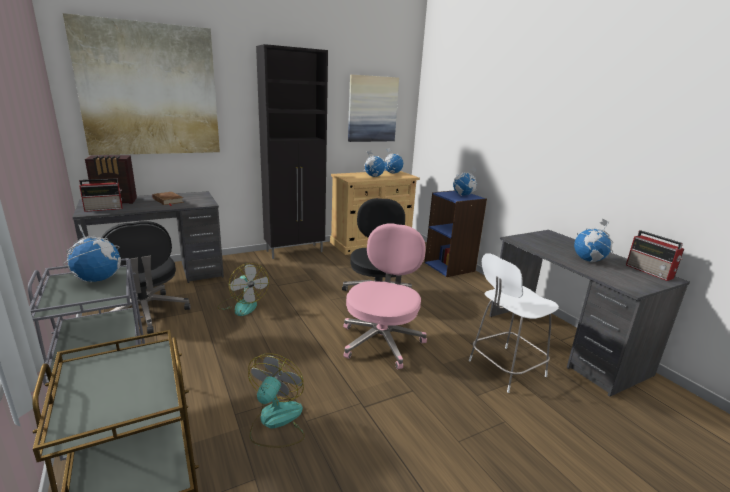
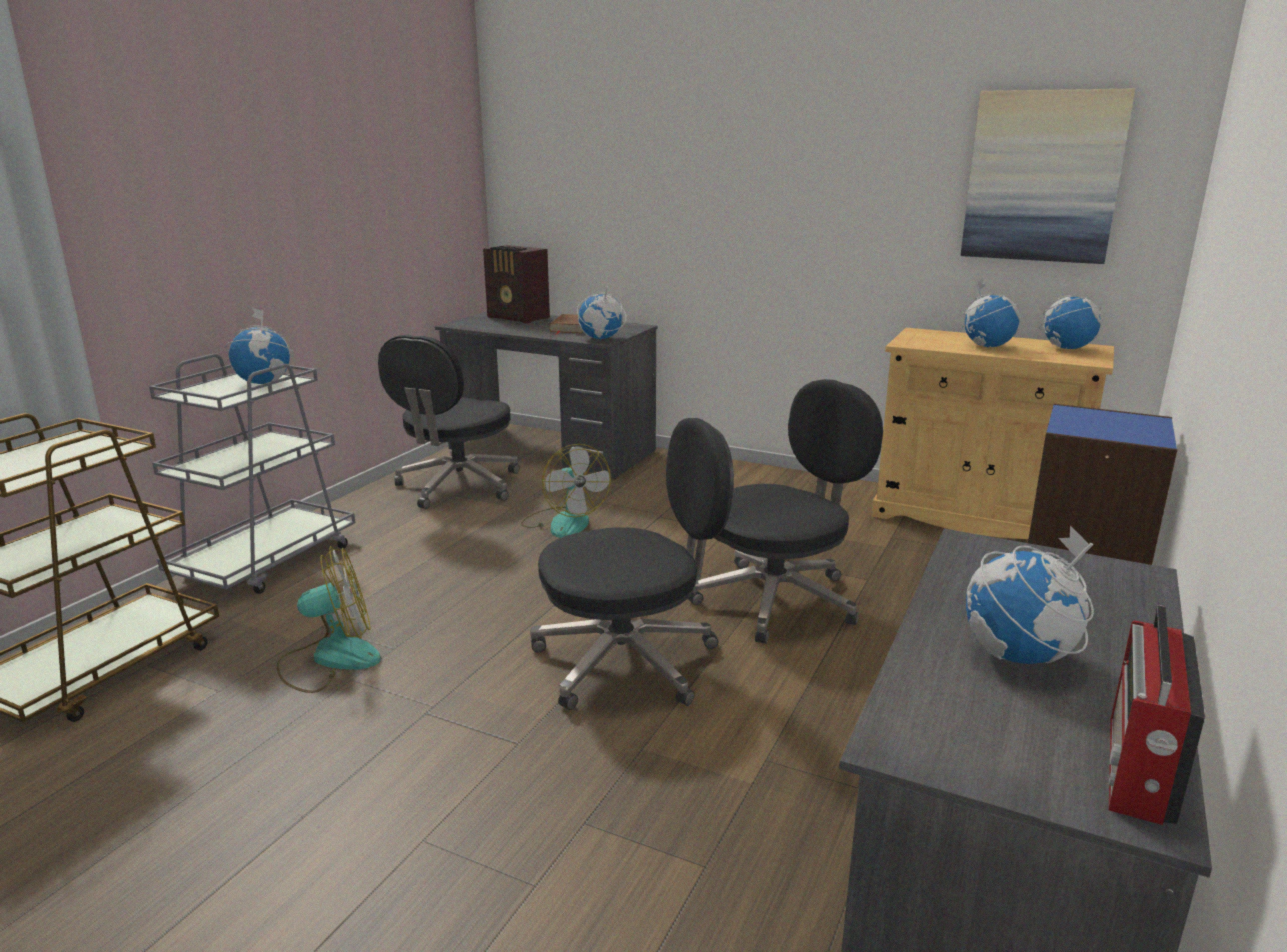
camera: 55 degrees right, 0 degrees up
picture [63,13,220,155] -> none
radio [79,178,123,212] -> none
fan [217,263,269,316] -> fan turned 45 degrees counterclockwise [521,444,611,538]
black cabinet [256,44,328,259] -> none
pink office chair [343,224,427,369] -> black office chair [530,418,734,710]
globe [453,166,477,196] -> globe moved to [577,284,627,339]
white stool [469,253,559,393] -> none

